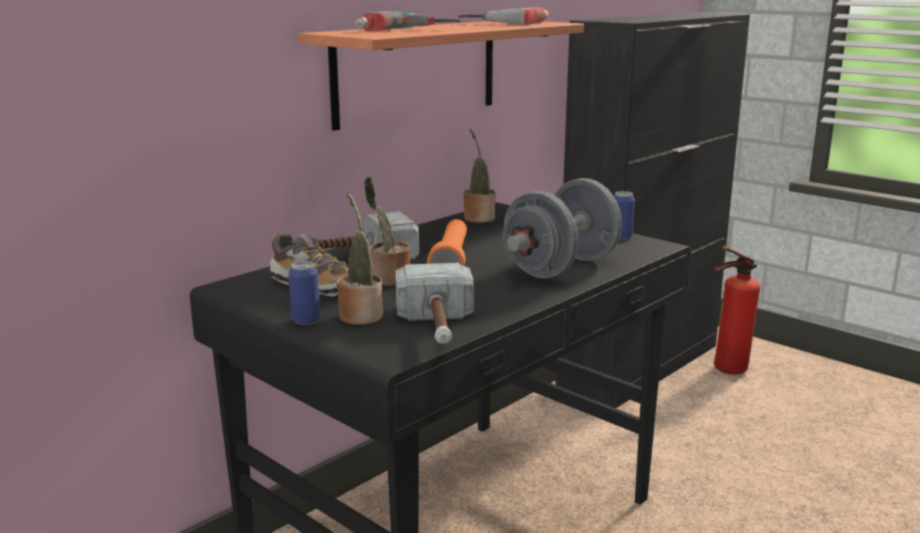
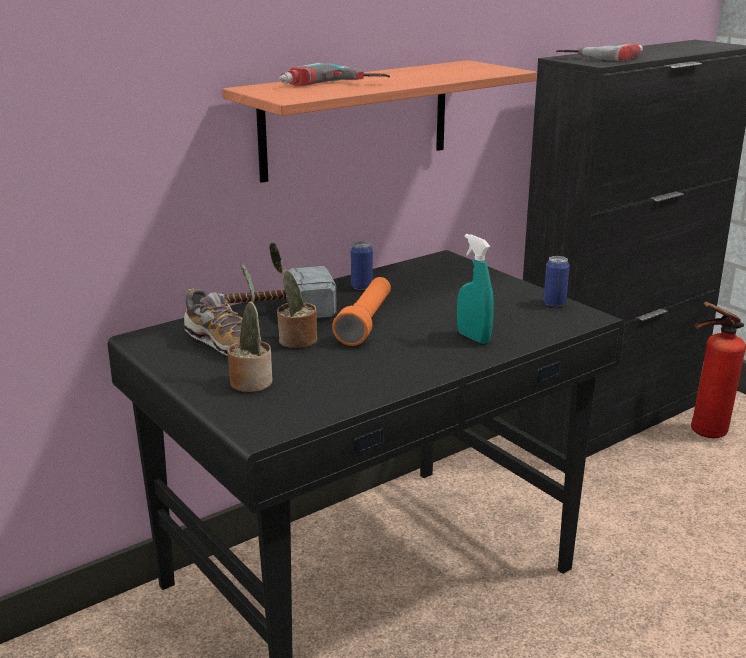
camera: 10 degrees right, 5 degrees up
can [289,261,320,325] -> can moved to [351,241,373,290]
hammer [396,263,474,344] -> none
power drill [458,7,549,25] -> power drill moved to [556,42,643,61]
potted plant [463,129,495,223] -> none
grey dumbbell [503,178,622,278] -> turquoise spray bottle [457,234,494,344]

